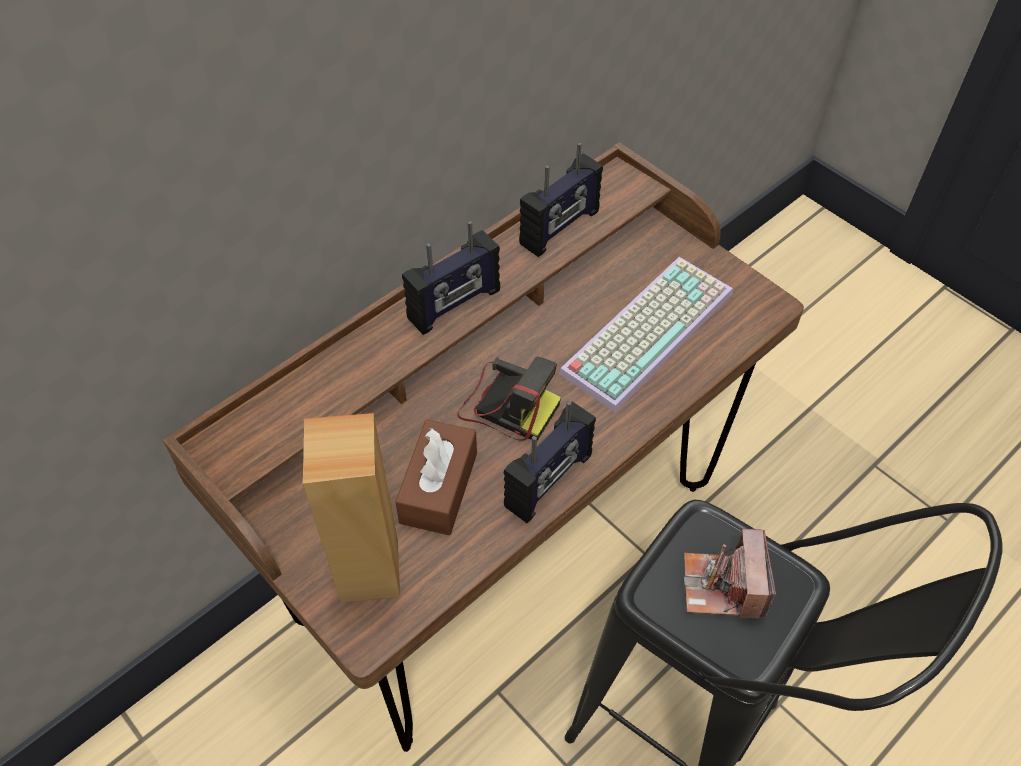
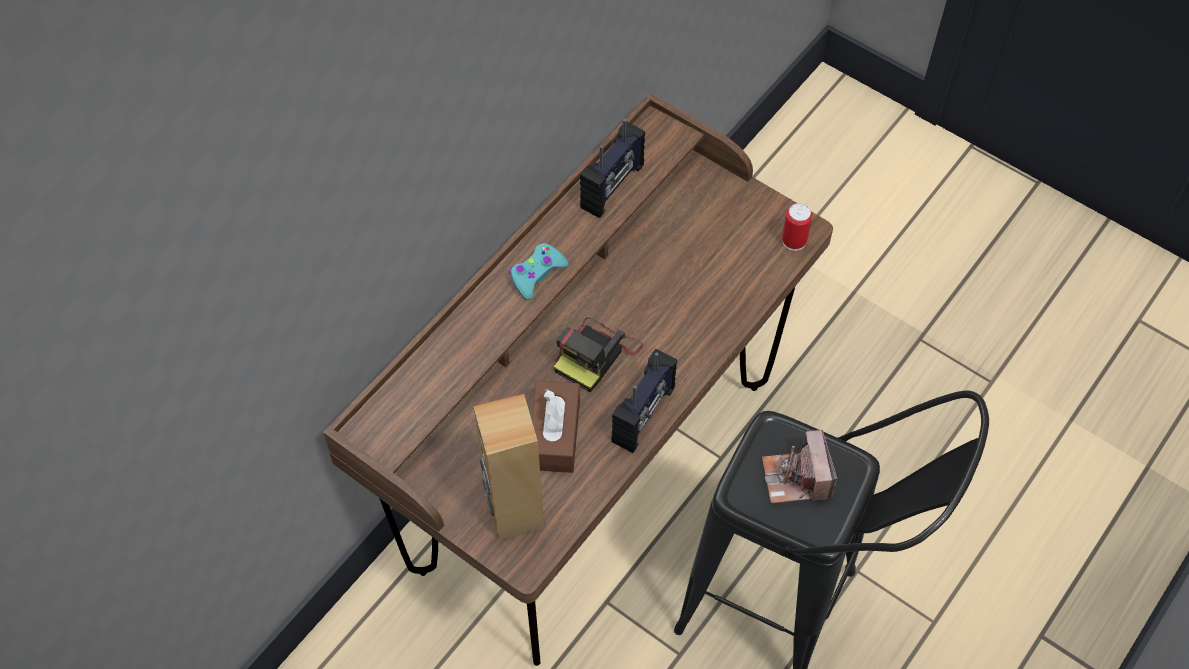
camera: 10 degrees left, 5 degrees up
radio [402,221,500,335] -> turquoise game controller [509,243,568,300]
camera [457,356,561,441] -> camera turned 105 degrees clockwise [554,317,643,392]
keyboard [559,257,733,412] -> none
none -> can [782,203,812,251]

